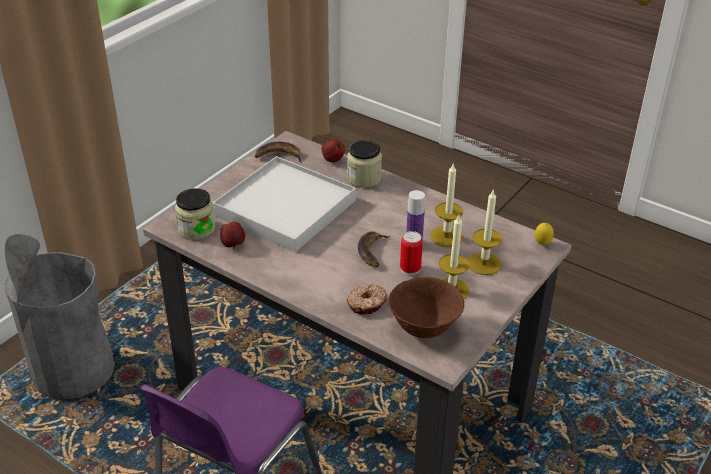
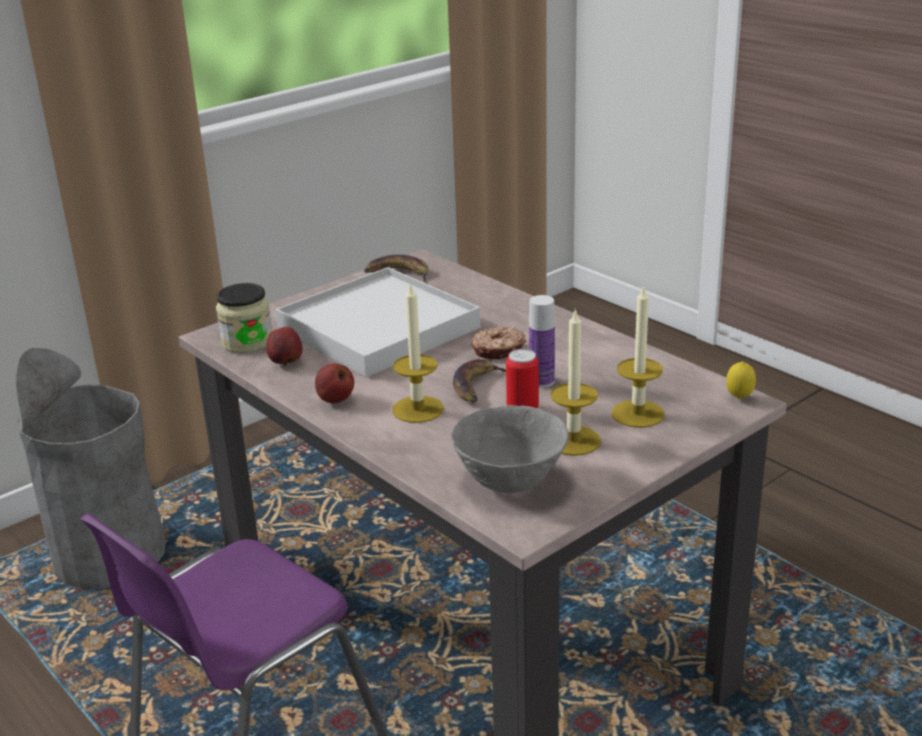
camera: 15 degrees right, 10 degrees down
apple [322,139,345,162] -> apple moved to [315,364,354,403]
jar [347,140,382,188] -> none
donut [347,284,388,315] -> donut moved to [472,326,526,359]
brown bowl [388,277,464,338] -> grey bowl [451,405,569,493]
candle [430,164,463,247] -> candle moved to [392,282,444,423]

